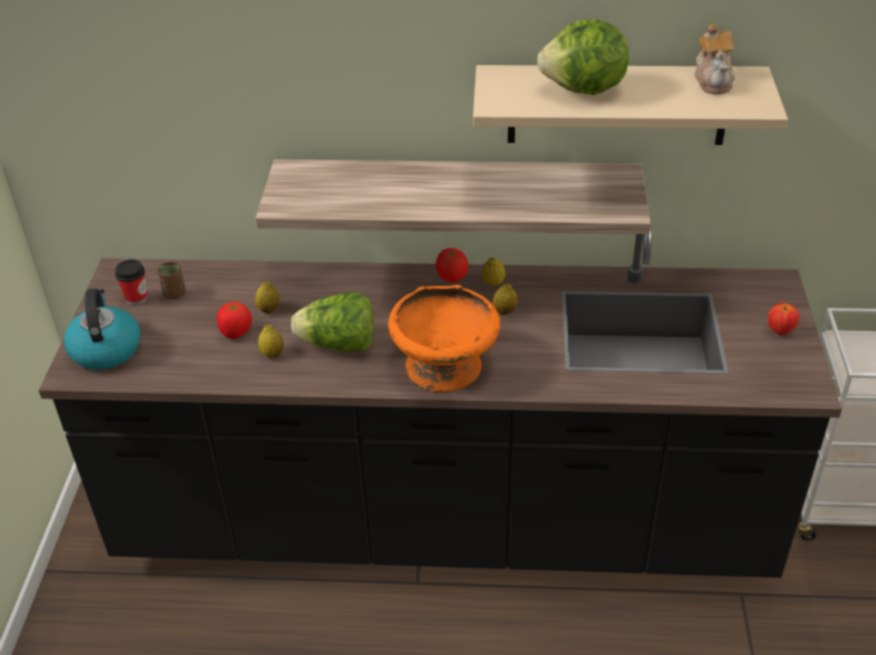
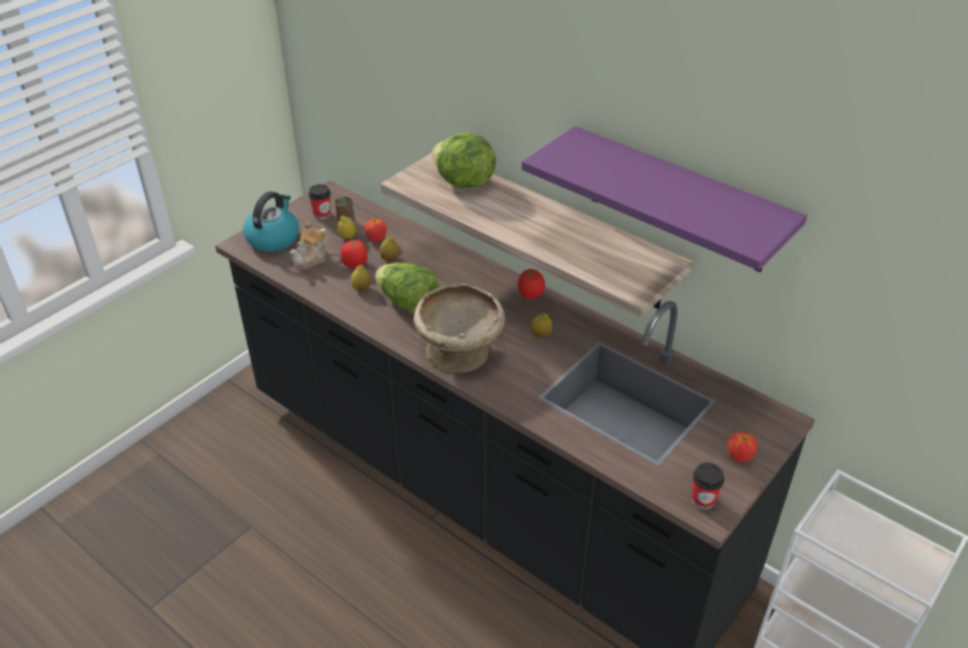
camera: 35 degrees right, 0 degrees up
orange bowl [388,285,500,392] -> beige bowl [414,283,505,373]
beige shelf [473,65,788,145] -> purple shelf [522,126,807,272]
lemon [482,258,506,286] -> lemon moved to [337,215,357,239]
lettuce [537,20,629,95] -> lettuce moved to [432,132,496,188]
teapot [695,24,735,94] -> teapot moved to [290,222,328,270]
none -> apple [364,218,387,243]
none -> cup [692,463,724,510]

